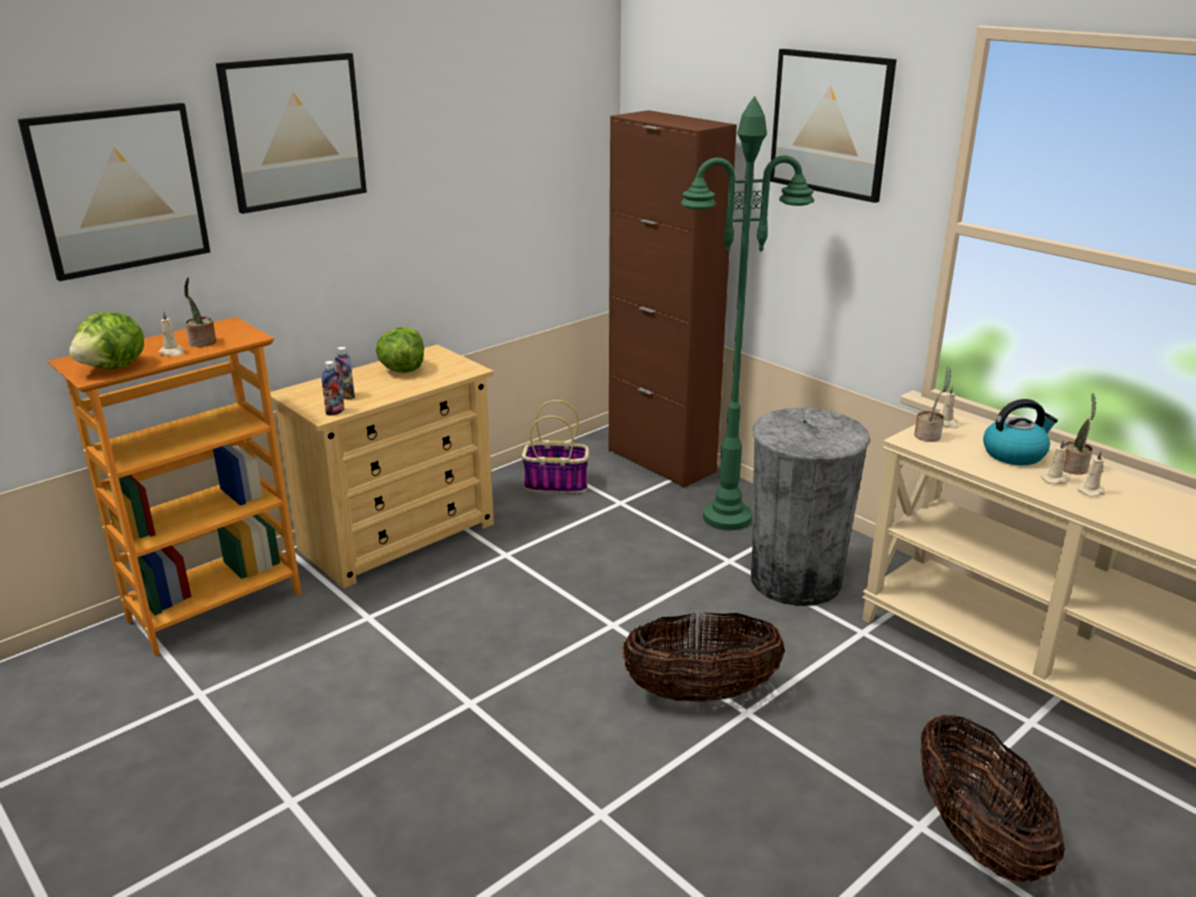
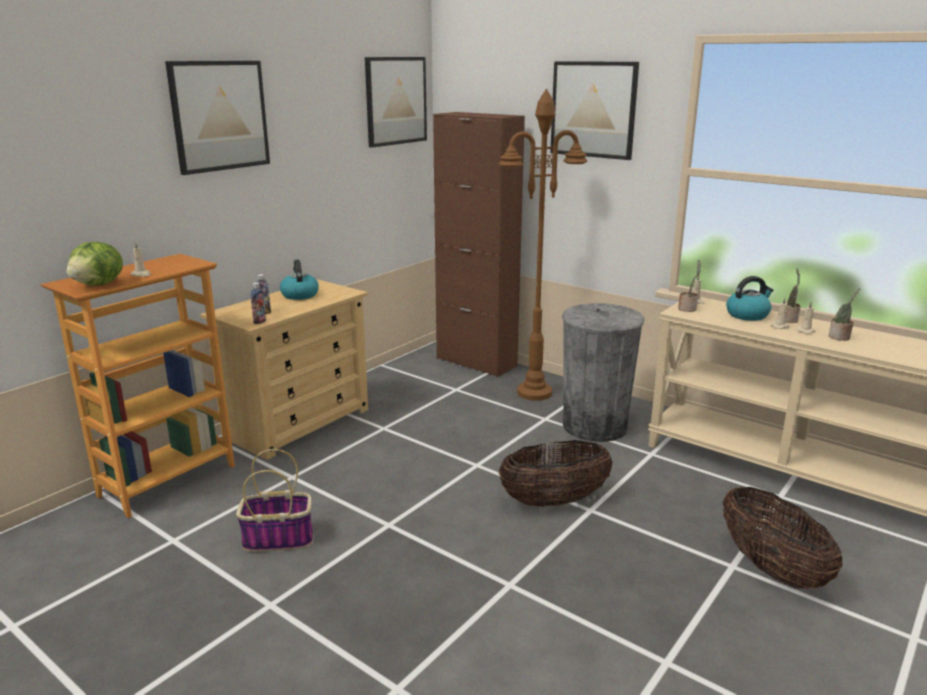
camera: 10 degrees left, 5 degrees down
picture [18,103,210,281] -> picture moved to [365,57,427,148]
potted plant [184,277,216,347] -> potted plant moved to [829,288,860,341]
lettuce [376,327,424,373] -> kettle [280,260,319,300]
basket [522,400,589,493] -> basket moved to [236,449,313,552]
green floor lamp [681,96,814,530] -> brown floor lamp [499,89,587,401]

